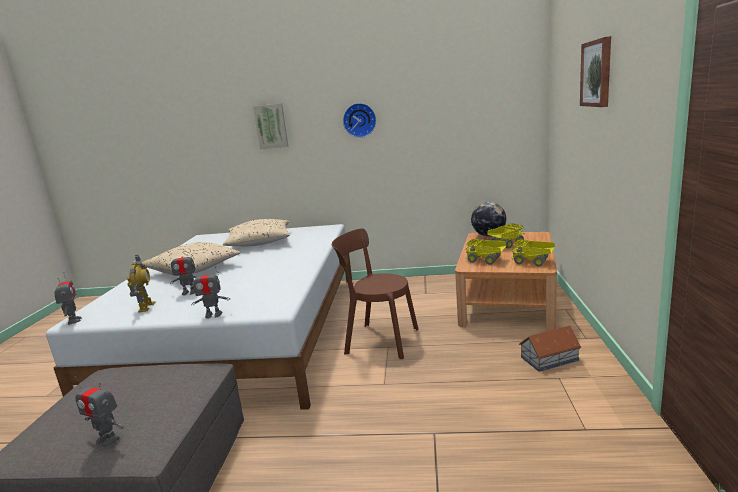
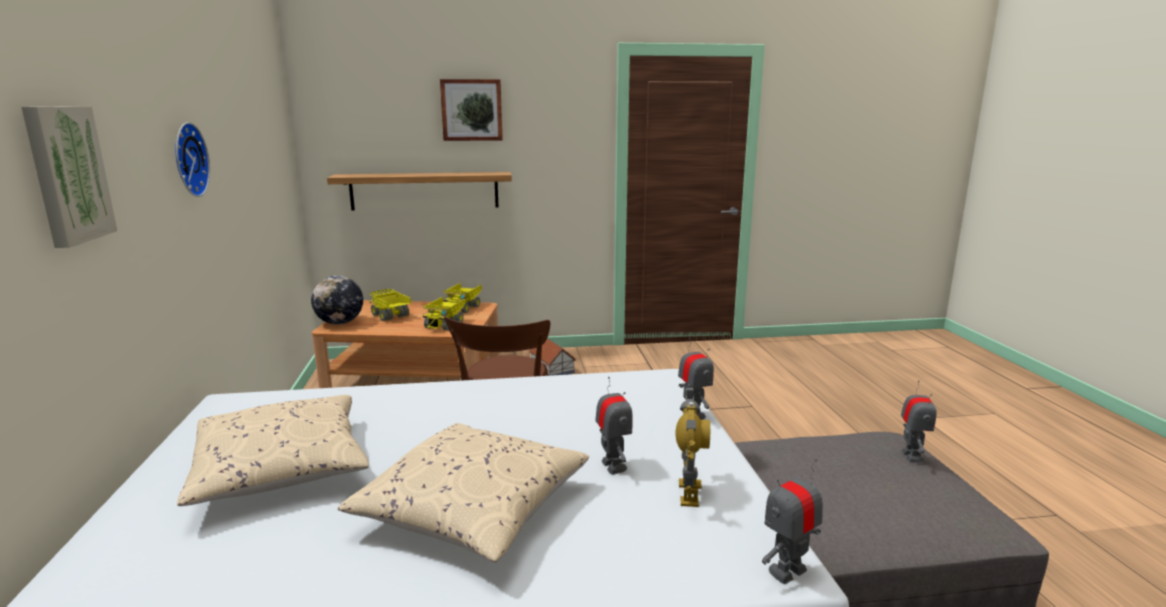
camera: 105 degrees left, 0 degrees up
toy robot [127,255,155,313] -> toy robot turned 120 degrees clockwise [675,386,710,507]
none -> shelf [327,172,512,211]

